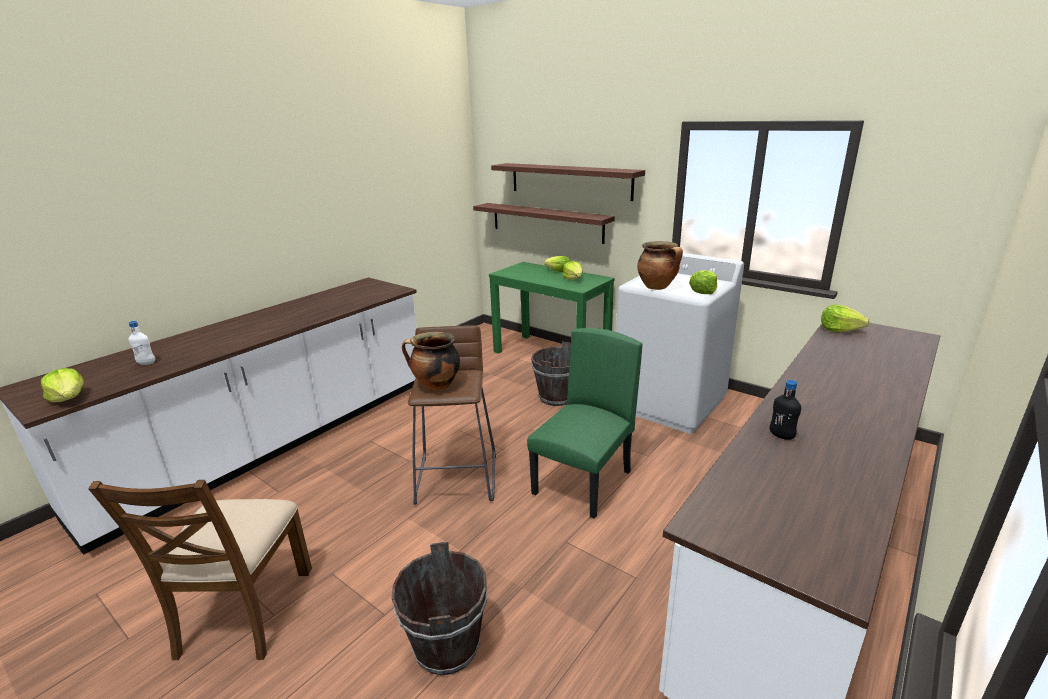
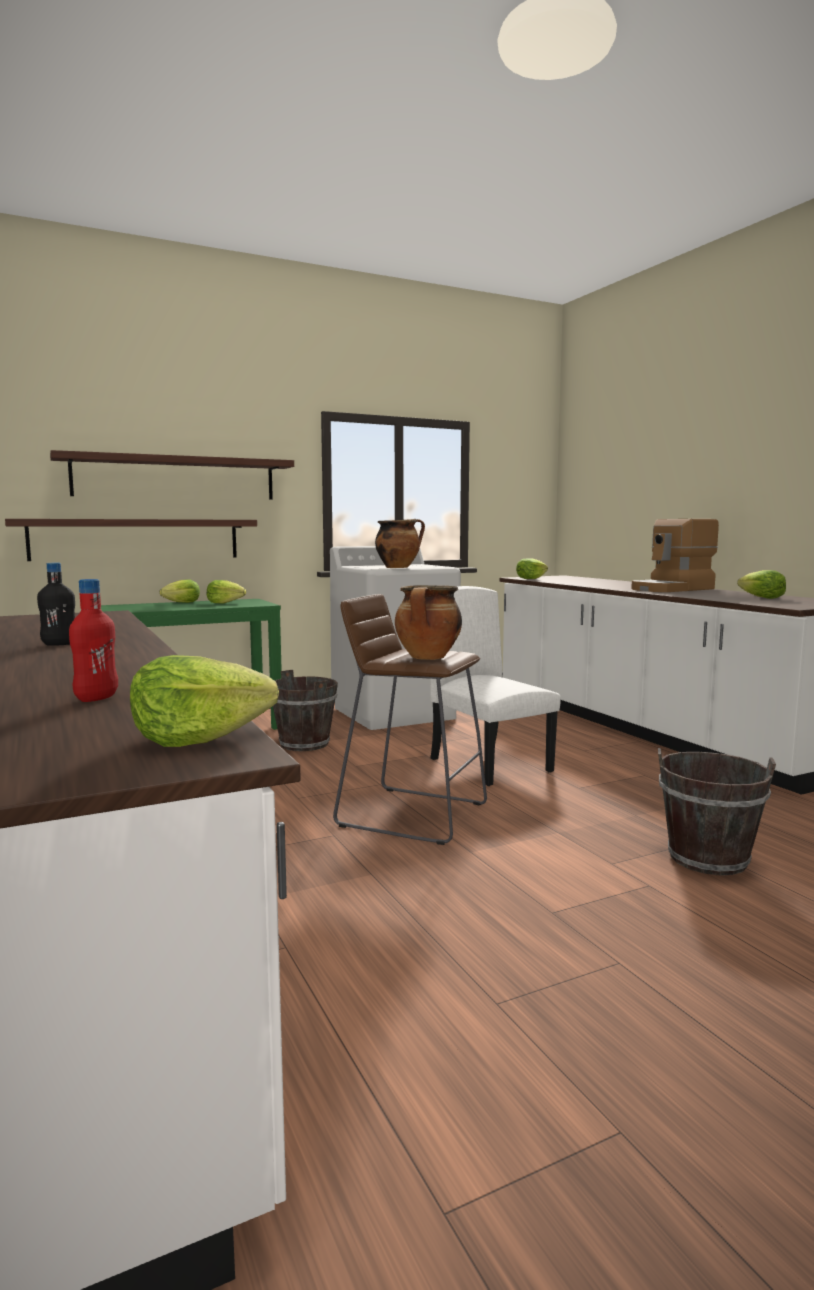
camera: 65 degrees left, 15 degrees down
brown chair [88,480,312,660] -> none
white bottle [128,321,155,365] -> red bottle [69,579,118,702]
green chair [527,328,642,519] -> white chair [430,586,561,786]
lettuce [689,271,717,294] -> lettuce moved to [737,570,786,599]
black bottle [770,380,801,440] -> black bottle moved to [37,563,75,646]
none -> coffee machine [631,519,719,592]

